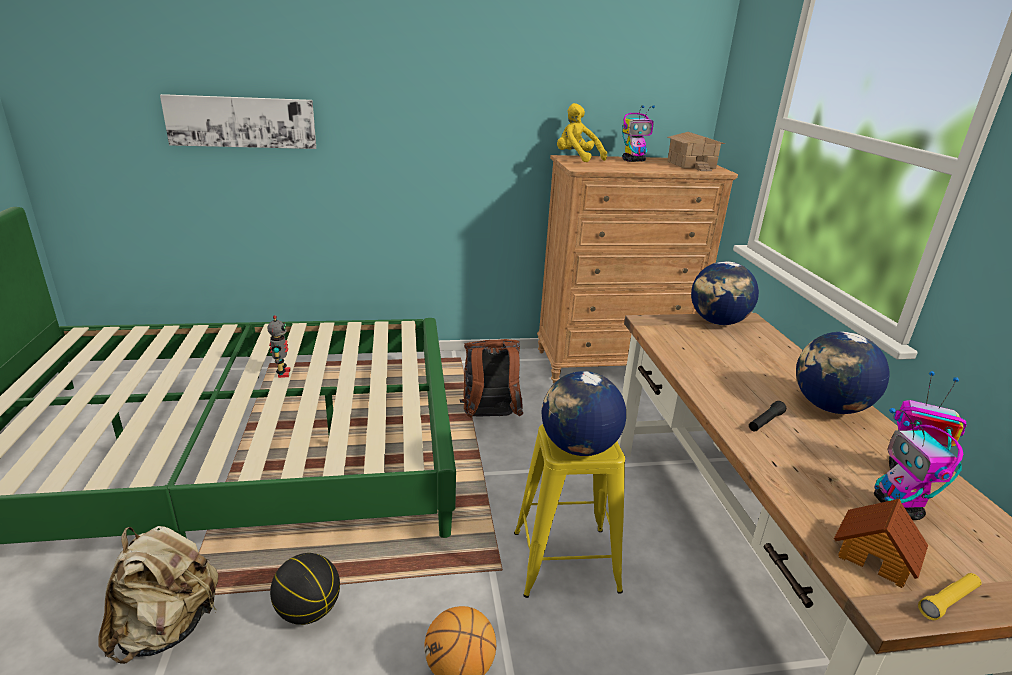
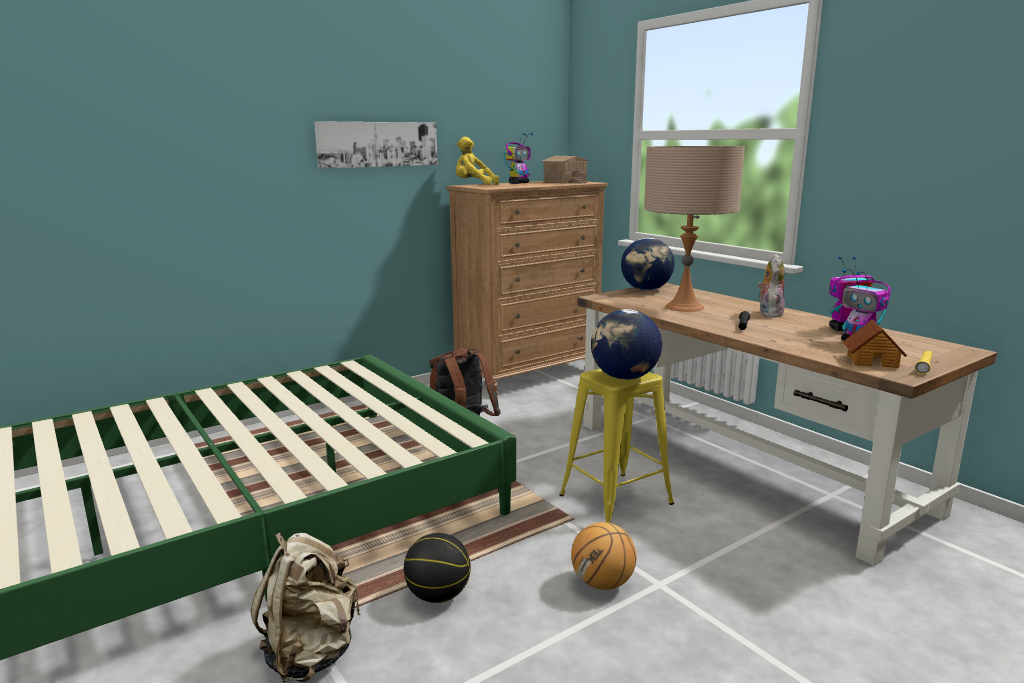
camera: 25 degrees left, 10 degrees down
picture [160,94,316,149] -> picture moved to [314,121,438,169]
toy robot [267,315,291,378] -> none
globe [796,332,890,414] -> plush toy [757,253,785,317]
none -> beige table lamp [644,146,745,312]

